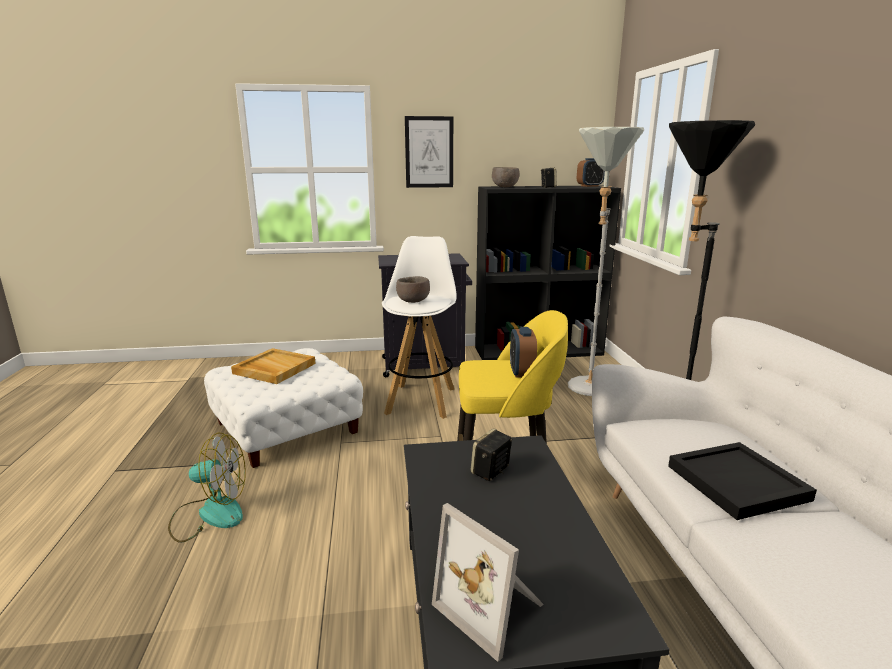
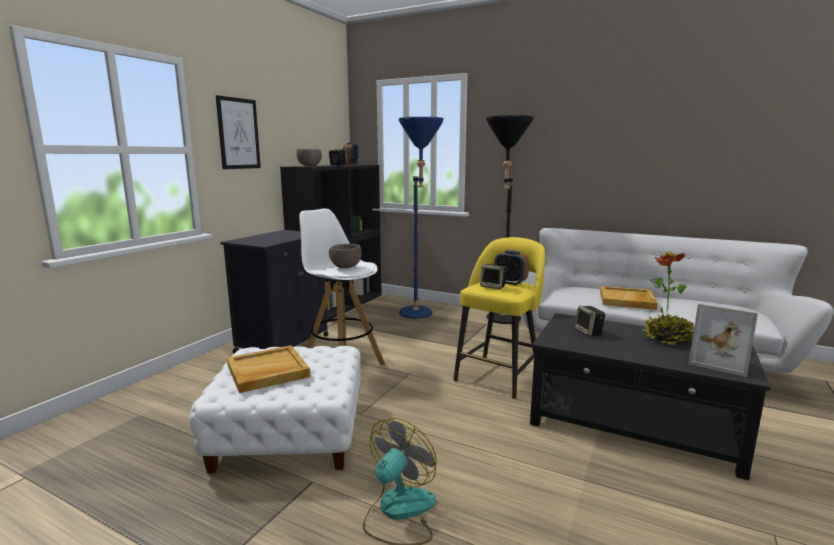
camera: 55 degrees left, 5 degrees down
picture frame [432,503,544,662] -> picture frame turned 45 degrees clockwise [688,304,758,377]
grey floor lamp [568,127,644,396] -> blue floor lamp [399,117,444,319]
black tray [668,442,817,520] -> beige tray [600,286,658,310]
none -> speaker [480,264,507,289]
none -> potted plant [642,251,694,346]

